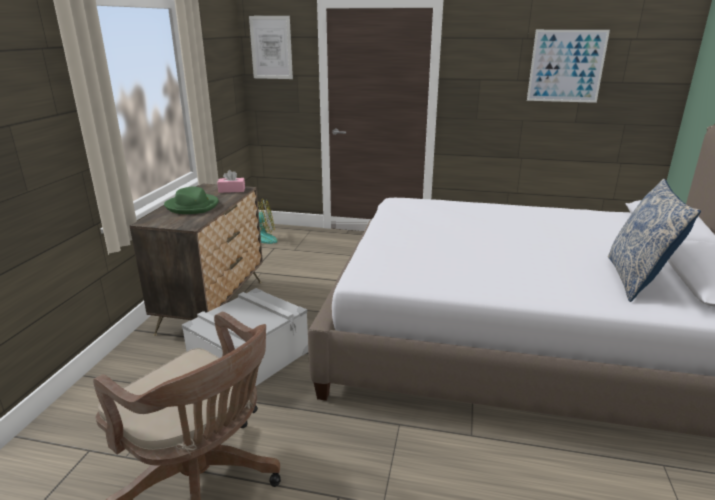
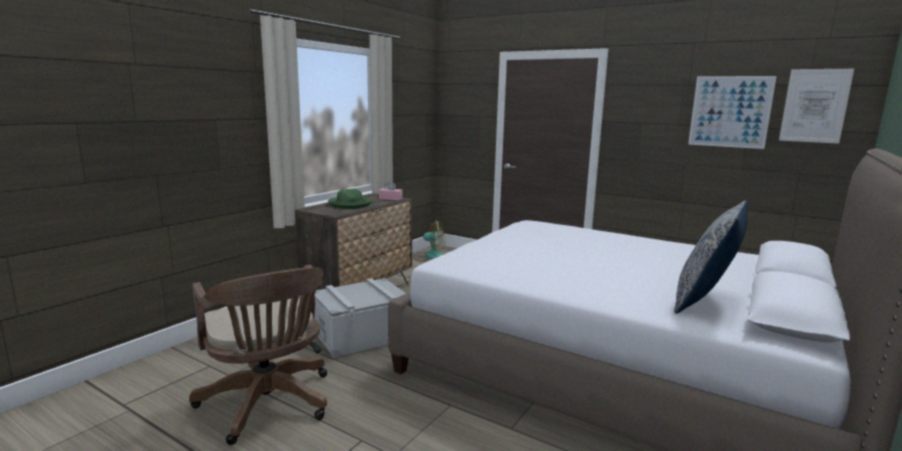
camera: 20 degrees right, 10 degrees down
picture [249,16,293,79] -> picture moved to [779,69,854,144]

